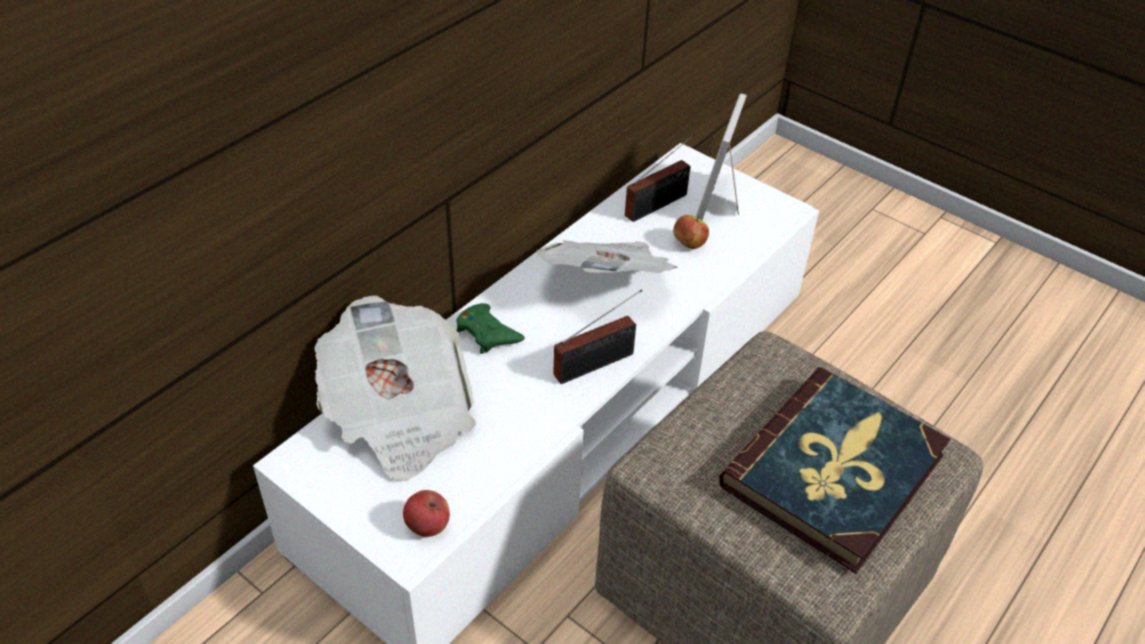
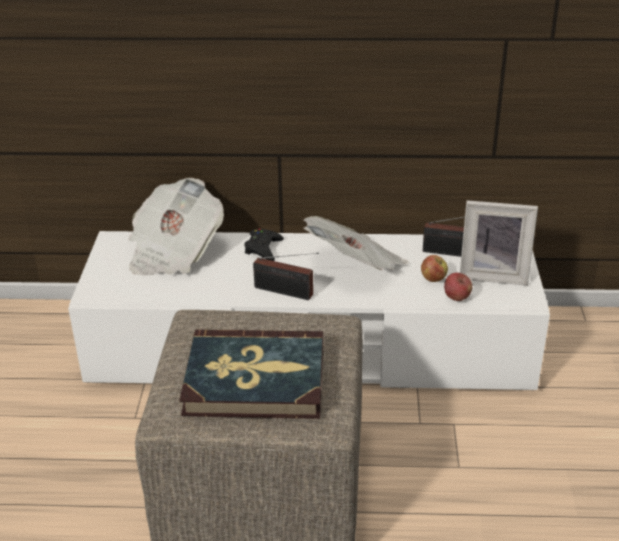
camera: 55 degrees right, 10 degrees down
apple [403,490,450,537] -> apple moved to [444,273,472,301]
green game controller [456,303,525,354] -> black game controller [244,228,284,261]
picture frame [696,93,747,220] -> picture frame turned 150 degrees counterclockwise [460,200,538,286]

